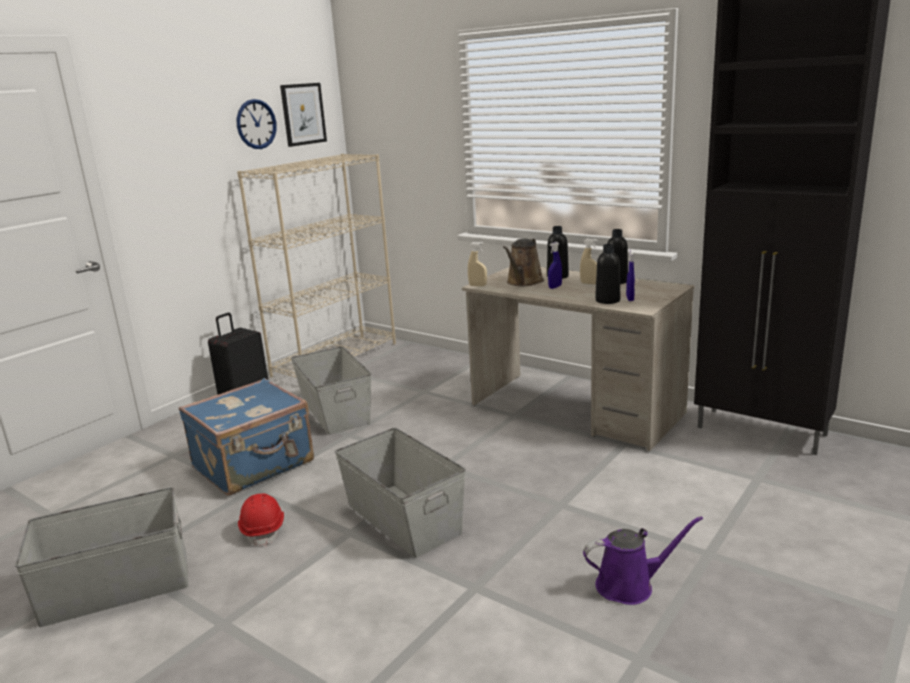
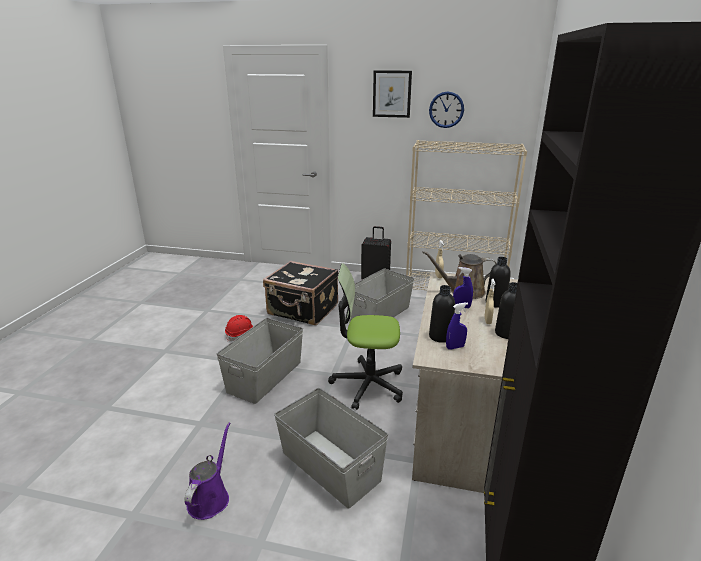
camera: 65 degrees right, 5 degrees up
grey storage box [15,487,188,627] -> grey storage box moved to [274,388,388,509]
blue suitcase [178,378,314,496] -> black suitcase [263,261,338,325]
picture [280,83,327,147] -> picture moved to [373,70,412,118]
purple watering can [583,516,703,605] -> purple watering can turned 135 degrees counterclockwise [184,422,230,520]
none -> office chair [328,263,403,410]

